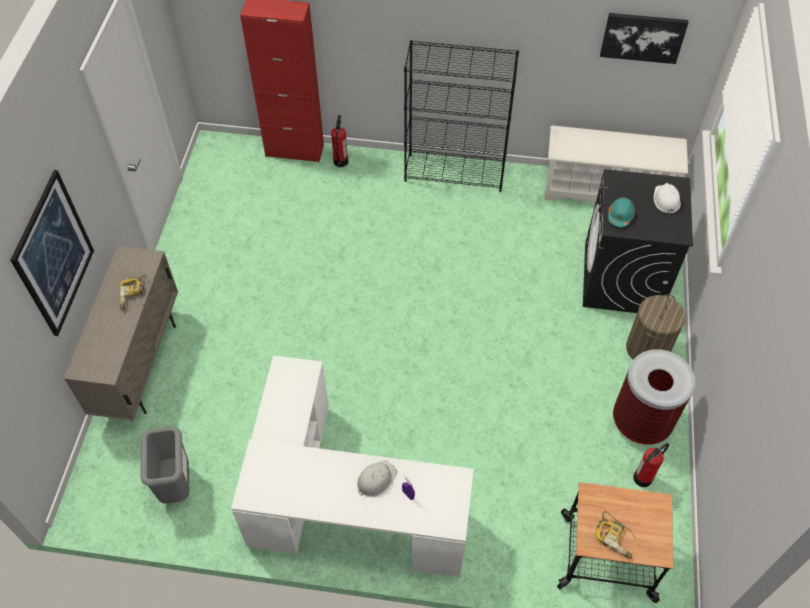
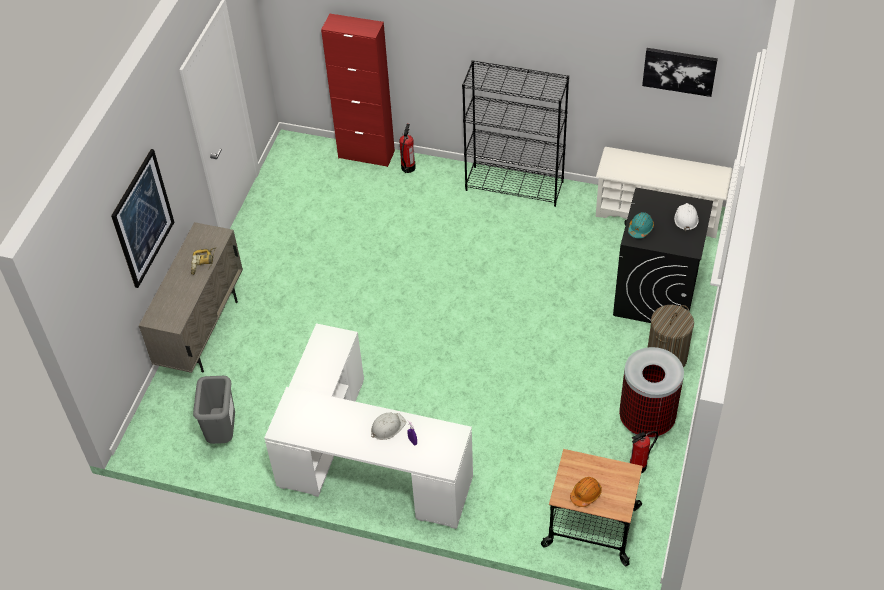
camera: 10 degrees right, 5 degrees down
power drill [595,511,636,559] -> orange hard hat [570,477,602,507]

